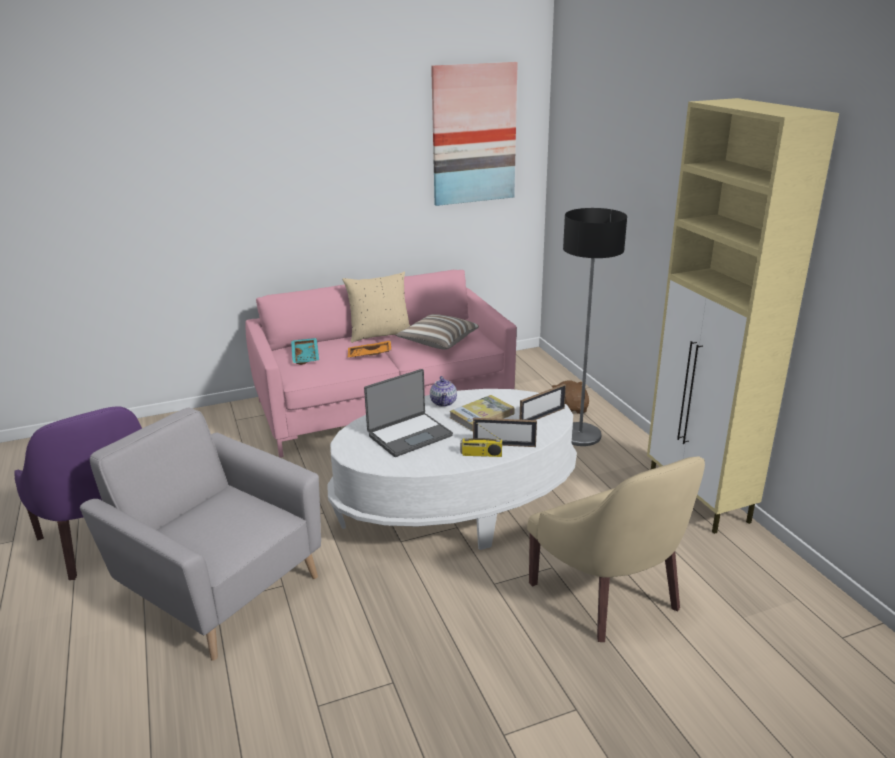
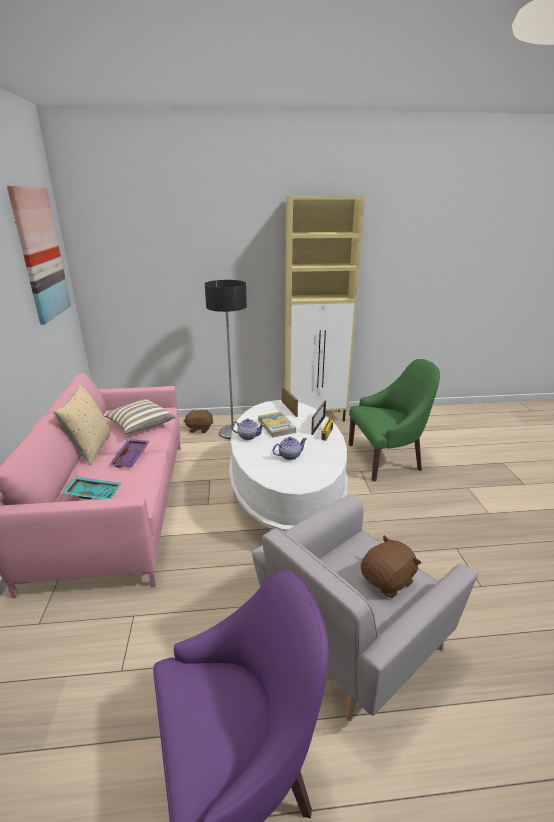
camera: 75 degrees left, 0 degrees up
orange tray [348,340,391,357] -> purple tray [109,439,150,468]
laptop [364,369,453,457] -> teapot [273,437,307,460]
beige armchair [527,456,705,642] -> green armchair [349,359,440,481]
none -> brown plush toy [361,535,421,598]

